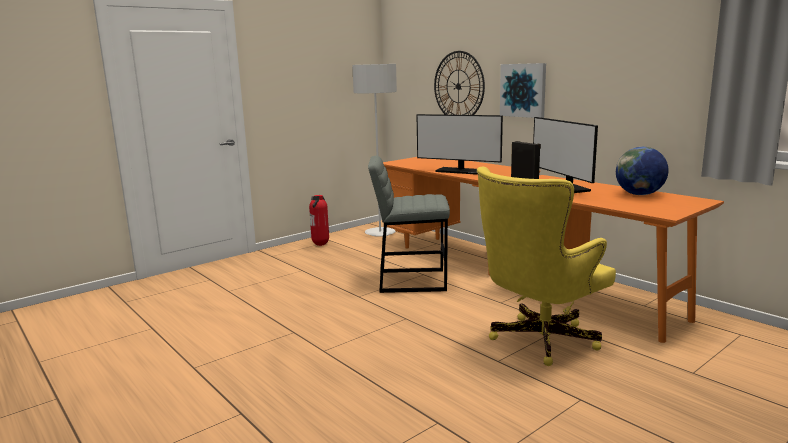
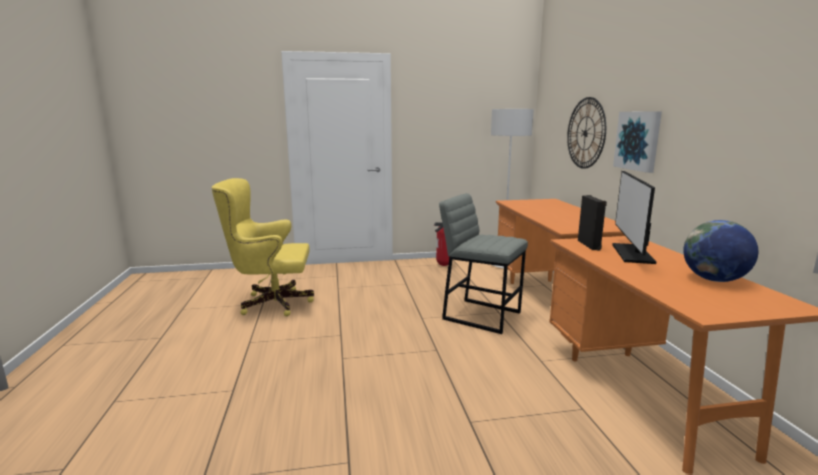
camera: 30 degrees right, 0 degrees up
monitor [416,114,503,175] -> none
yellow office chair [477,167,616,366] -> yellow office chair moved to [211,178,314,316]

